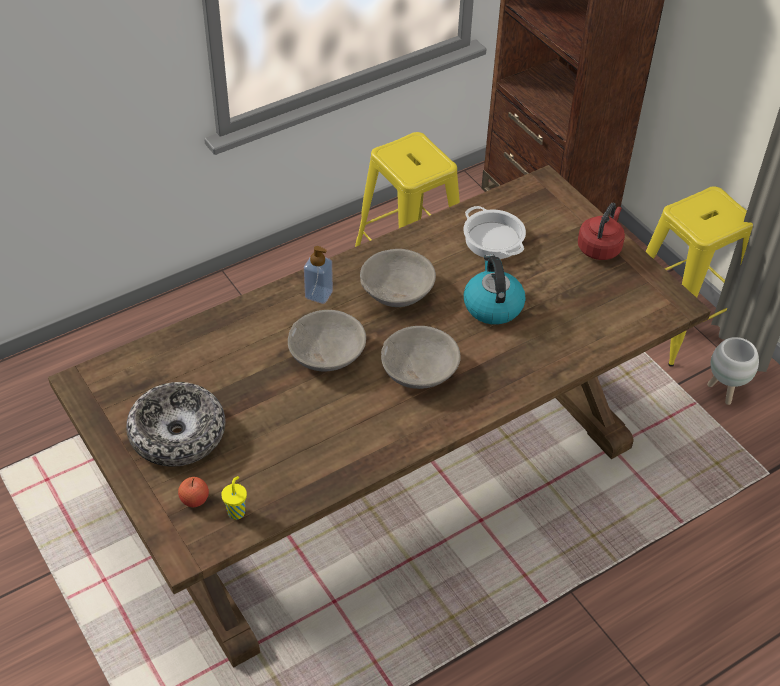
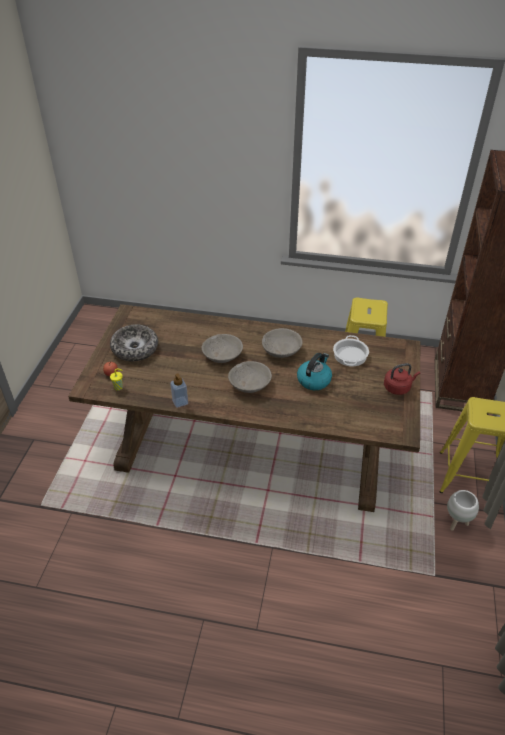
camera: 45 degrees right, 5 degrees down
soap dispenser [304,246,333,304] -> soap dispenser moved to [170,373,188,408]

